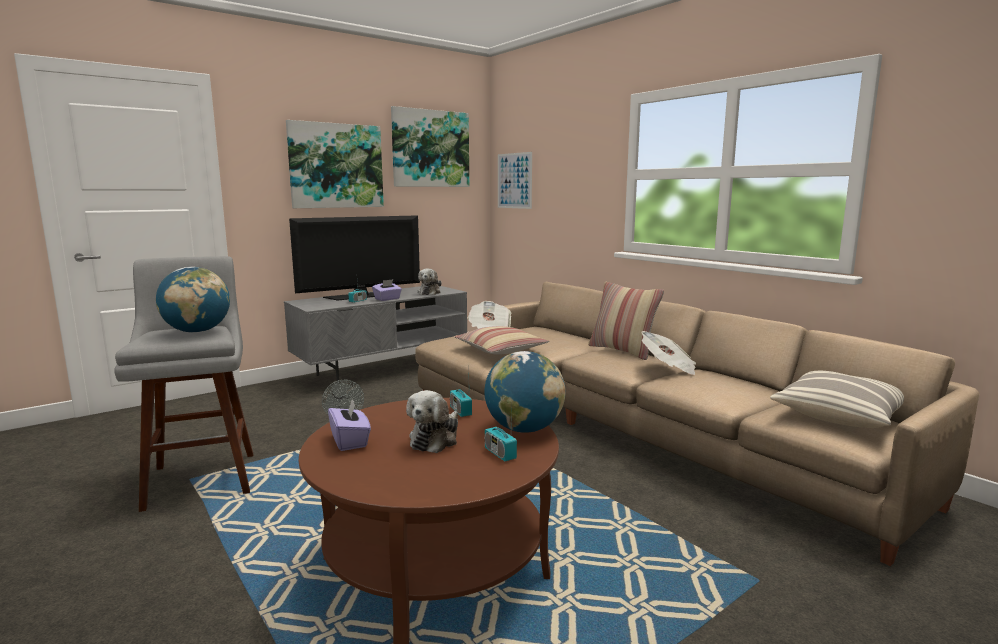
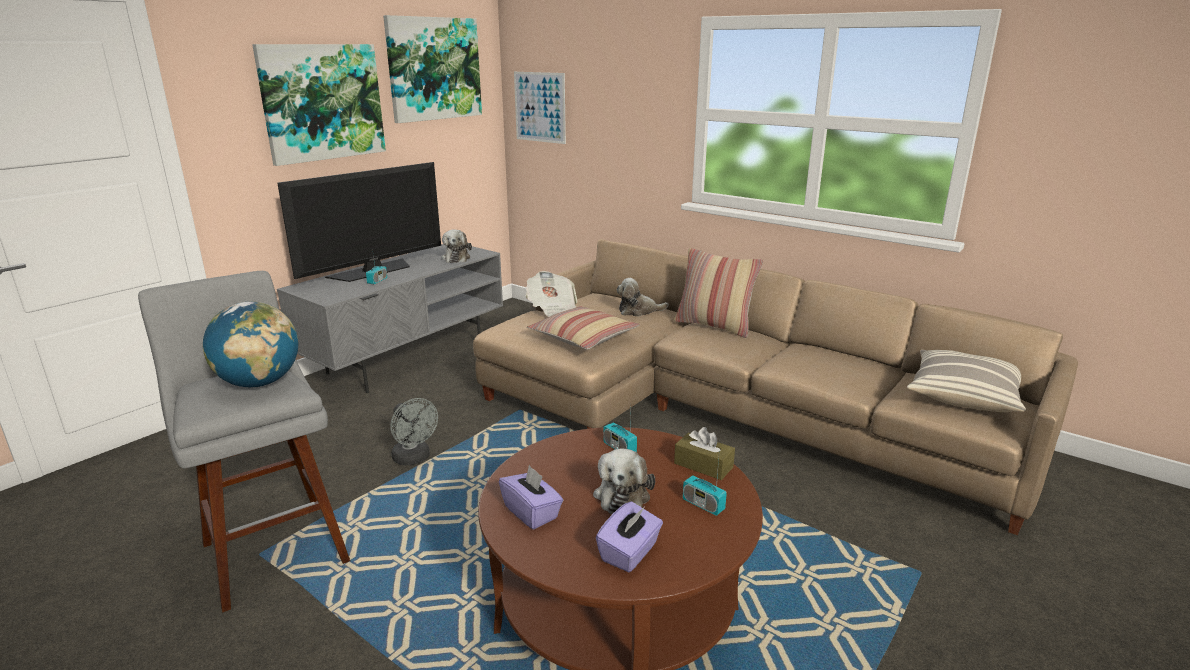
camera: 15 degrees left, 10 degrees up
purple tissue box [372,279,402,301] -> purple tissue box moved to [596,501,663,572]
globe [484,351,565,433] -> brown tissue box [674,427,735,480]
newspaper [642,331,696,375] -> none
none -> plush toy [616,278,669,317]

